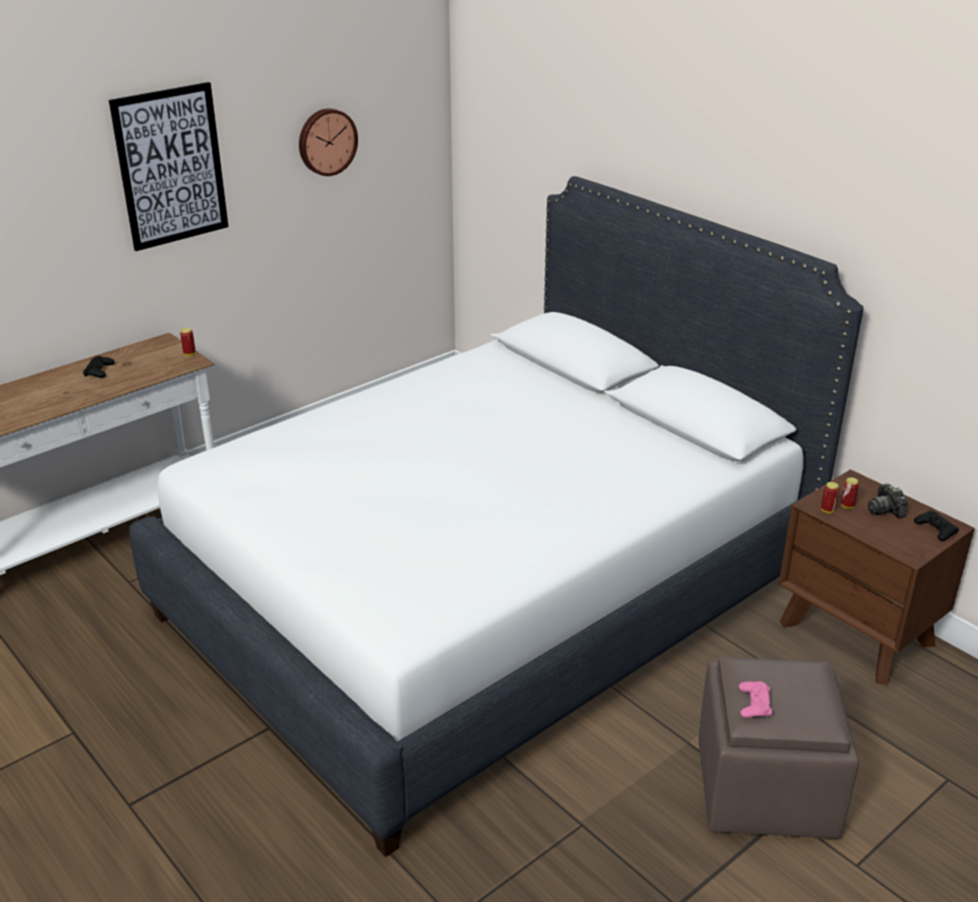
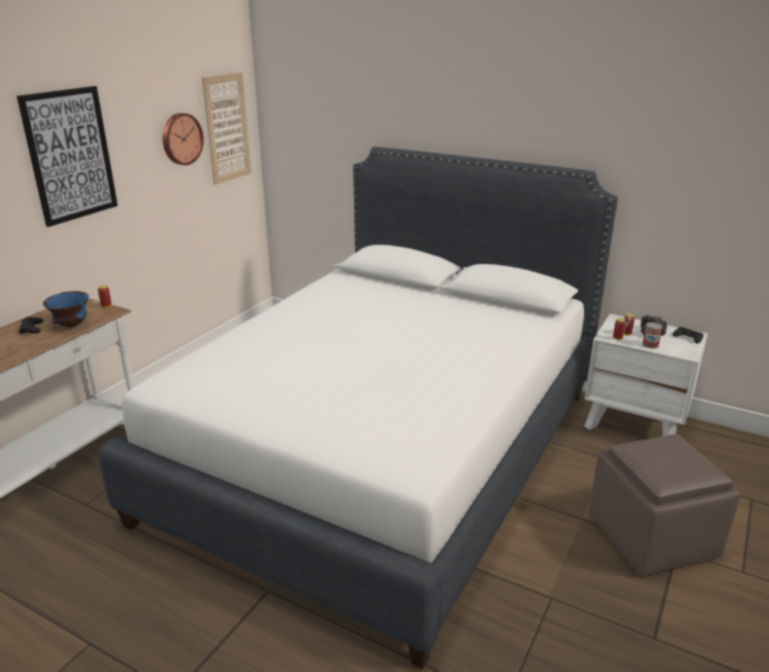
camera: 20 degrees left, 5 degrees down
pink game controller [739,681,772,718] -> none
brown nightstand [779,469,975,685] -> white nightstand [584,314,708,436]
none -> blue bowl [43,291,89,327]
none -> picture [202,72,251,185]
none -> can [642,322,663,349]

